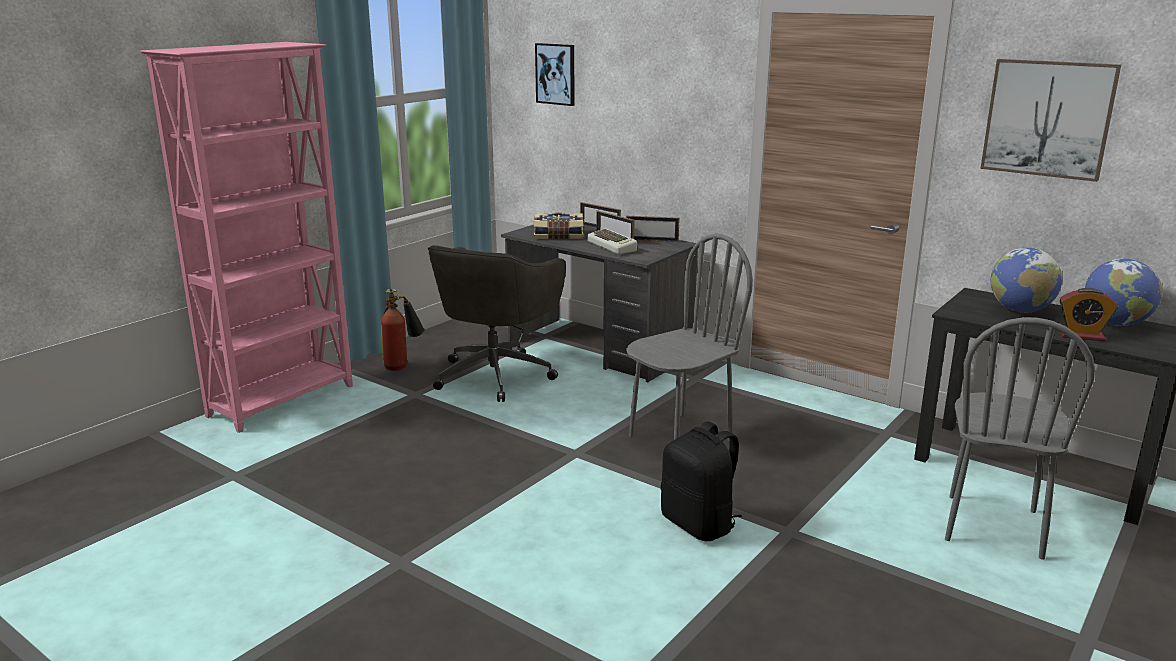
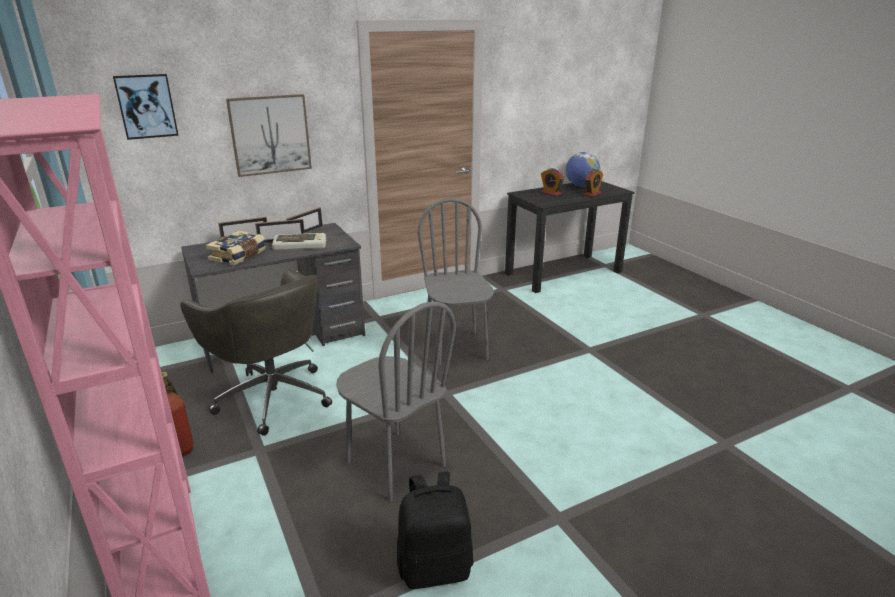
camera: 65 degrees left, 5 degrees up
black backpack [661,421,742,541] -> black backpack moved to [397,472,473,589]
grey chair [945,317,1095,560] -> grey chair moved to [336,302,456,502]
picture [980,59,1121,182] -> picture moved to [226,94,312,177]
globe [991,248,1062,313] -> alarm clock [541,168,565,196]

